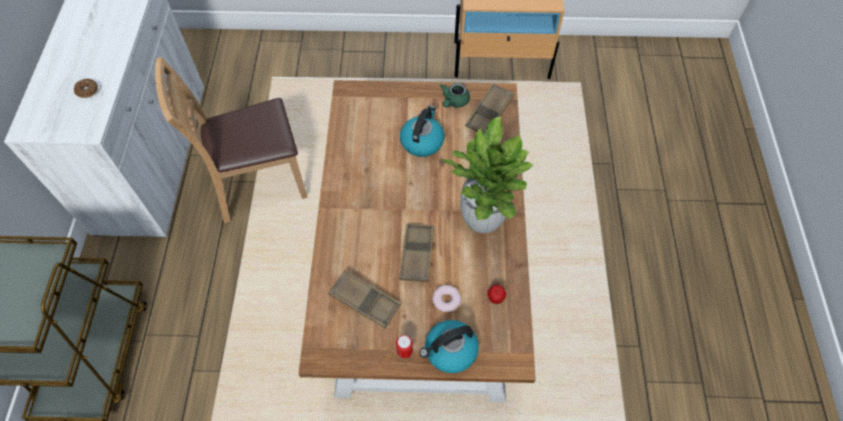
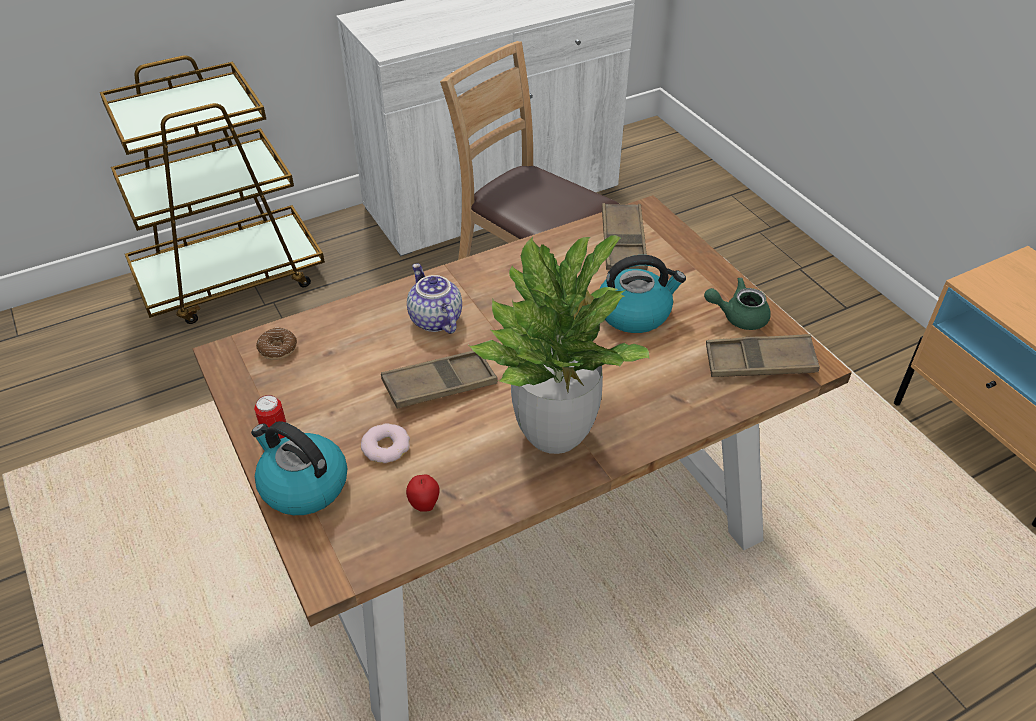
camera: 60 degrees right, 15 degrees down
donut [74,79,98,98] -> donut moved to [256,328,297,360]
brown tray [328,270,401,329] -> brown tray moved to [602,203,648,270]
none -> teapot [407,263,462,334]

